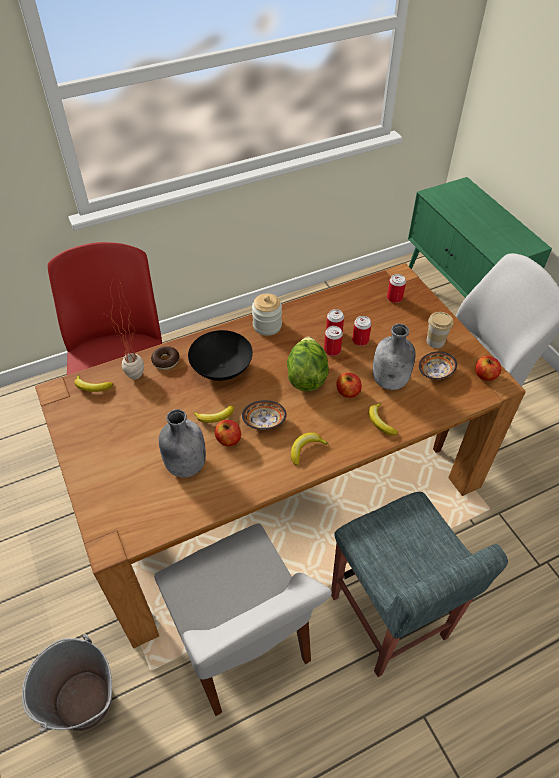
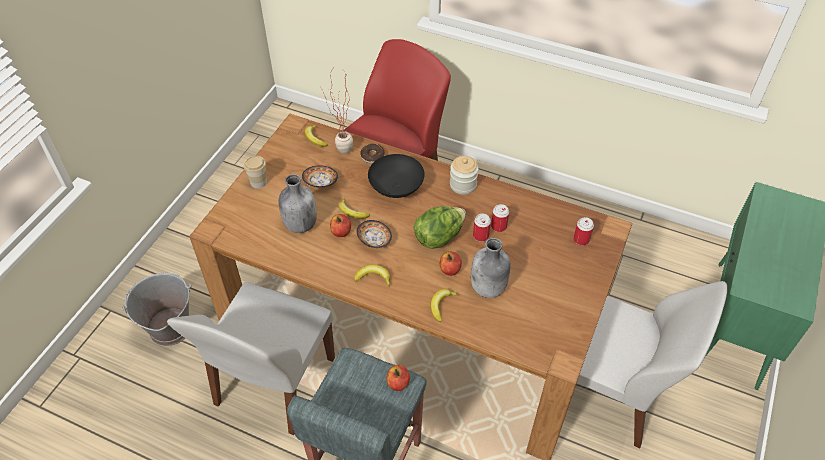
camera: 50 degrees right, 0 degrees up
can [352,316,372,346] -> none
bowl [419,351,457,380] -> bowl moved to [302,165,338,188]
cup [427,312,453,348] -> cup moved to [244,156,267,189]
apple [475,356,501,381] -> apple moved to [387,365,410,391]

